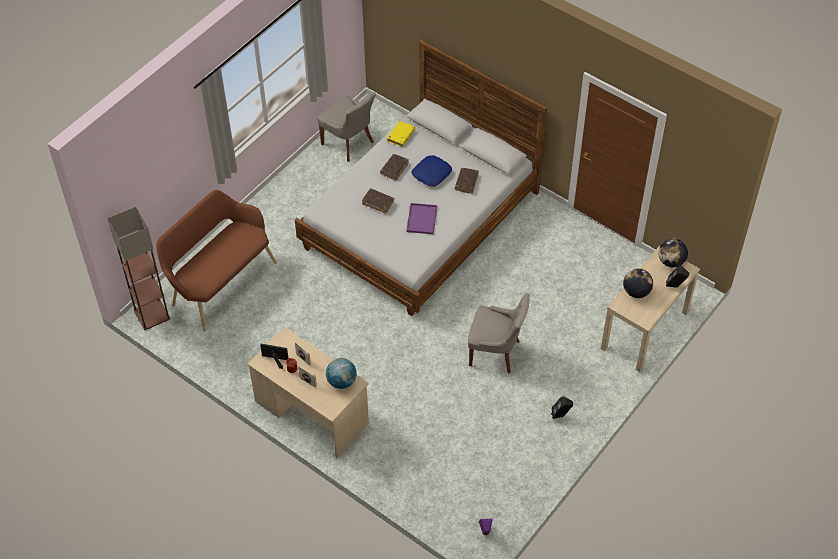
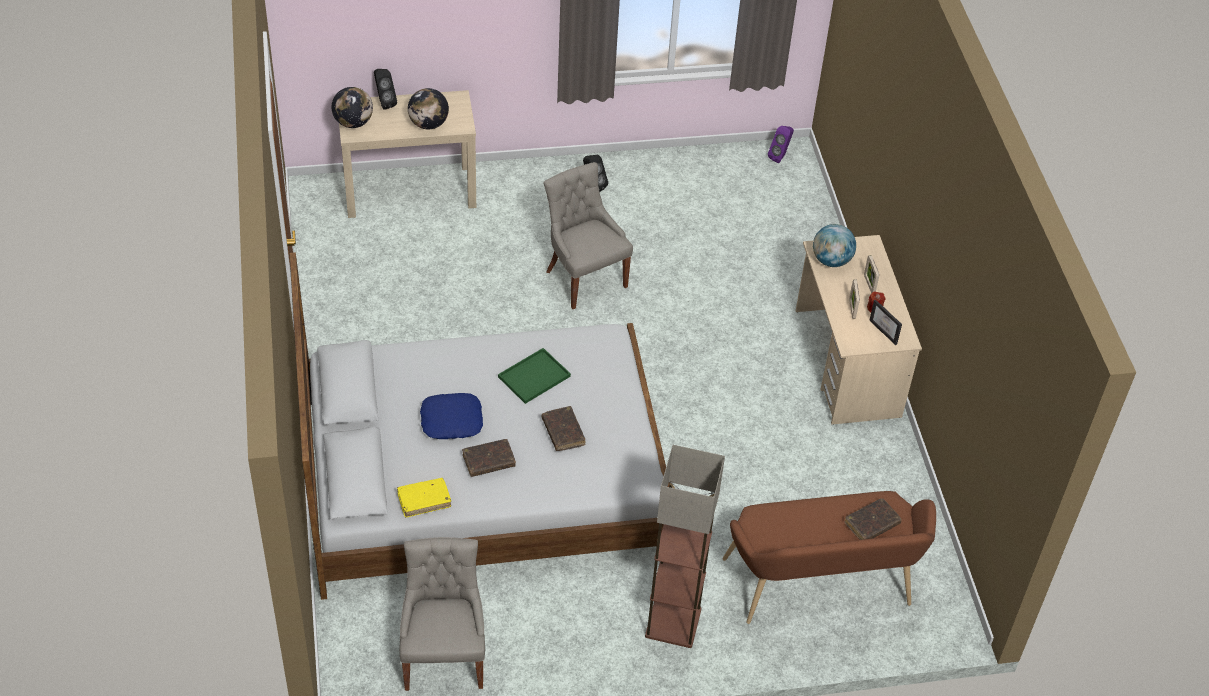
camera: 140 degrees left, 5 degrees down
floor lamp [107,207,170,330] -> floor lamp moved to [645,445,725,648]
purple tray [406,203,437,234] -> green tray [498,348,571,404]
brown book [455,168,479,194] -> brown book moved to [844,498,902,540]

